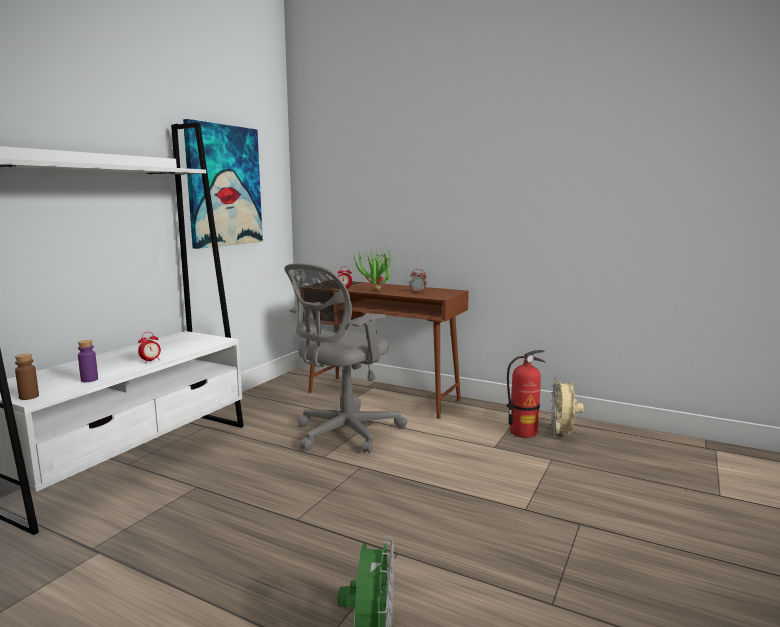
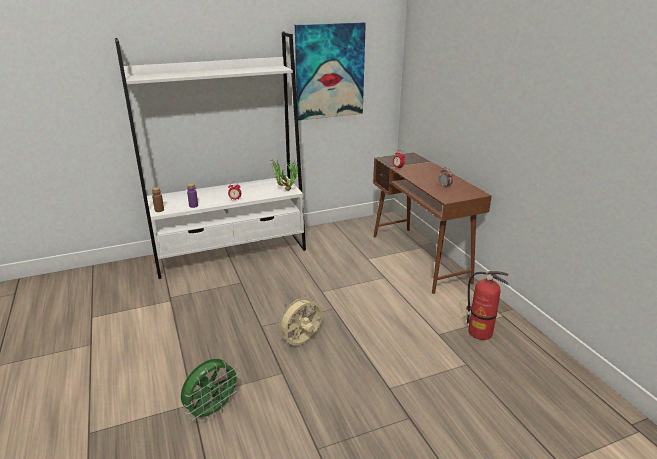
camera: 40 degrees right, 15 degrees up
grey office chair [284,263,407,453] -> none
potted plant [353,247,391,291] -> potted plant moved to [270,159,298,191]
beige fan [550,376,583,438] -> beige fan moved to [275,294,323,346]

